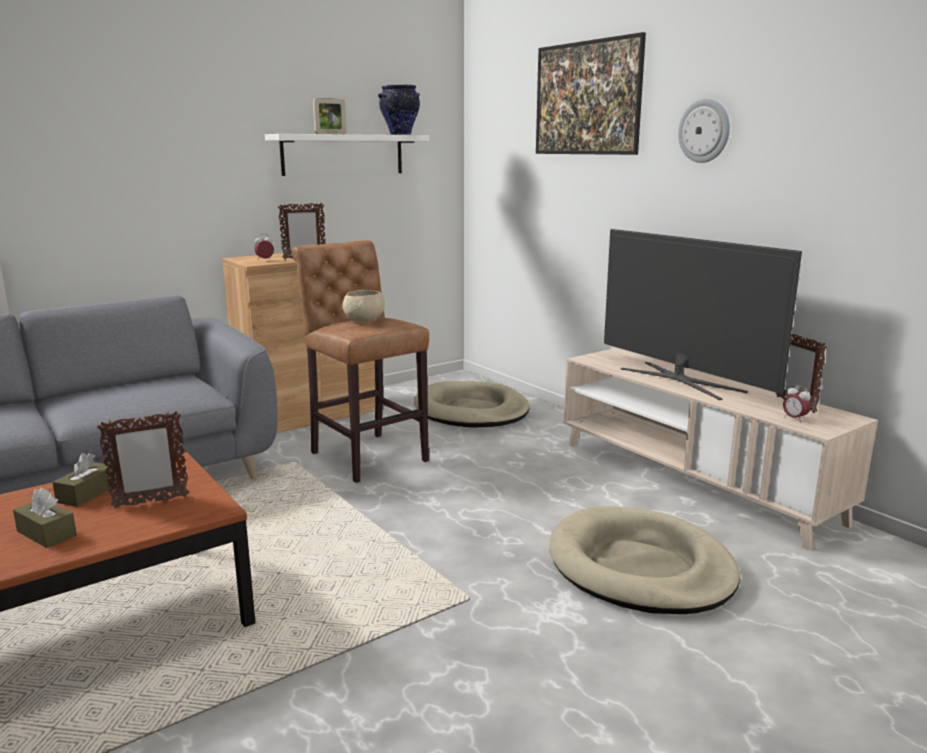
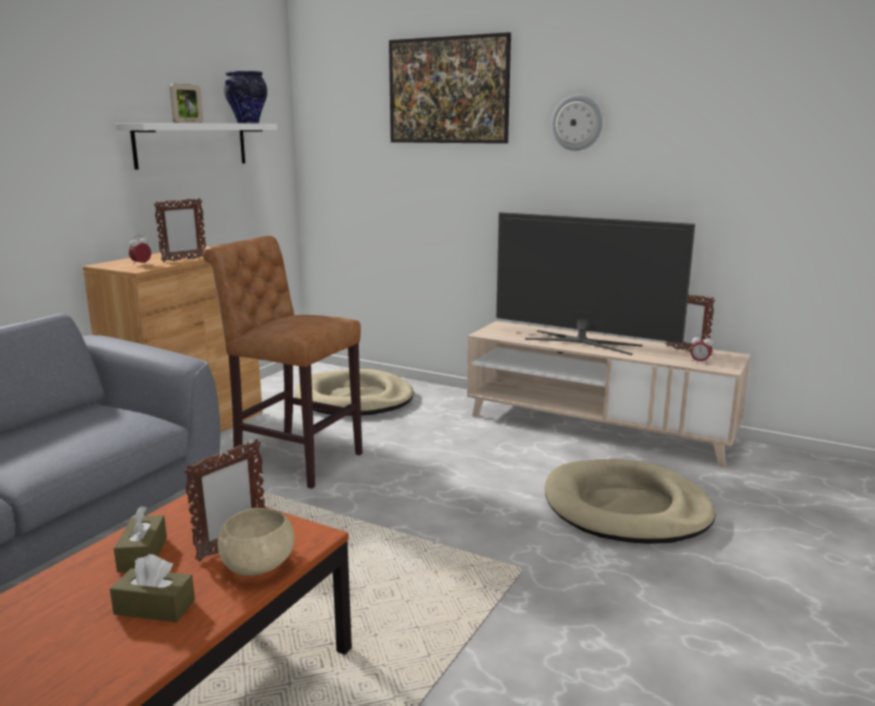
camera: 25 degrees left, 0 degrees up
beige bowl [342,290,385,322] -> beige bowl moved to [217,508,295,576]

